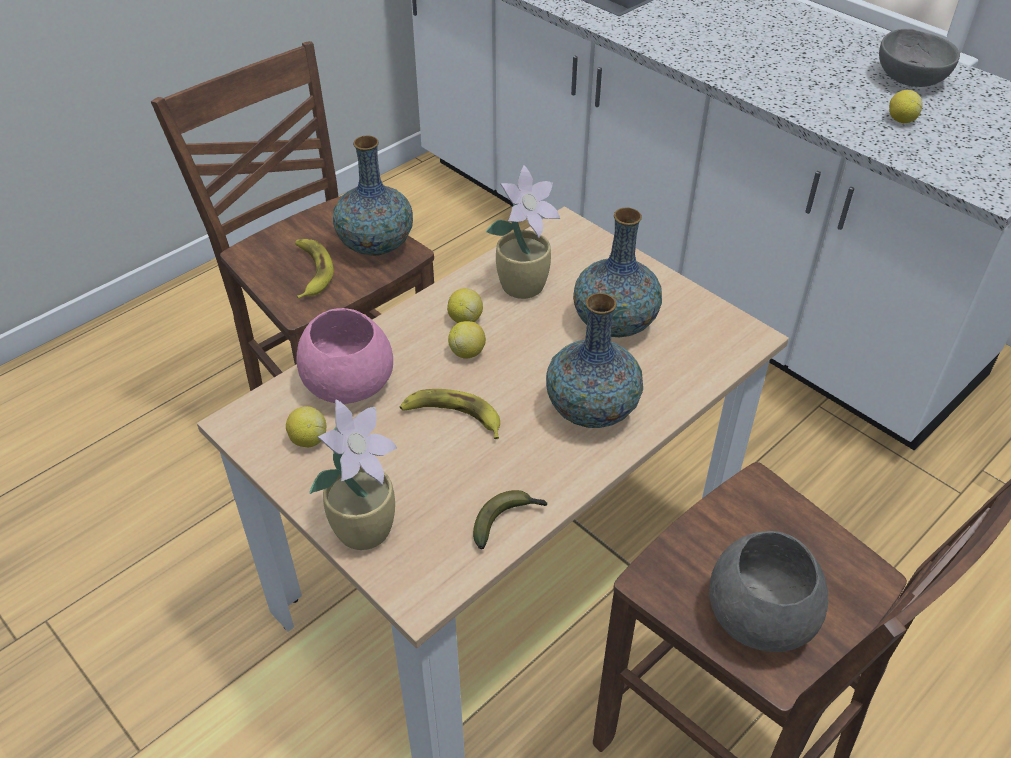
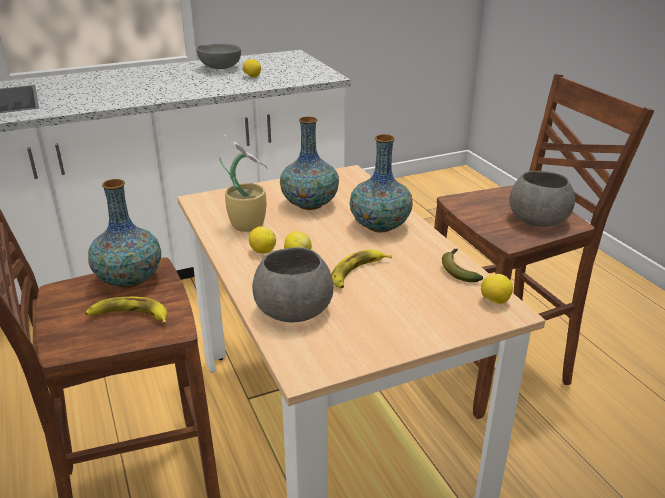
camera: 70 degrees left, 15 degrees down
lemon [286,406,327,447] -> lemon moved to [481,274,513,304]
pink bowl [297,308,393,404] -> grey bowl [252,247,333,322]
potted plant [309,399,397,550] -> none

